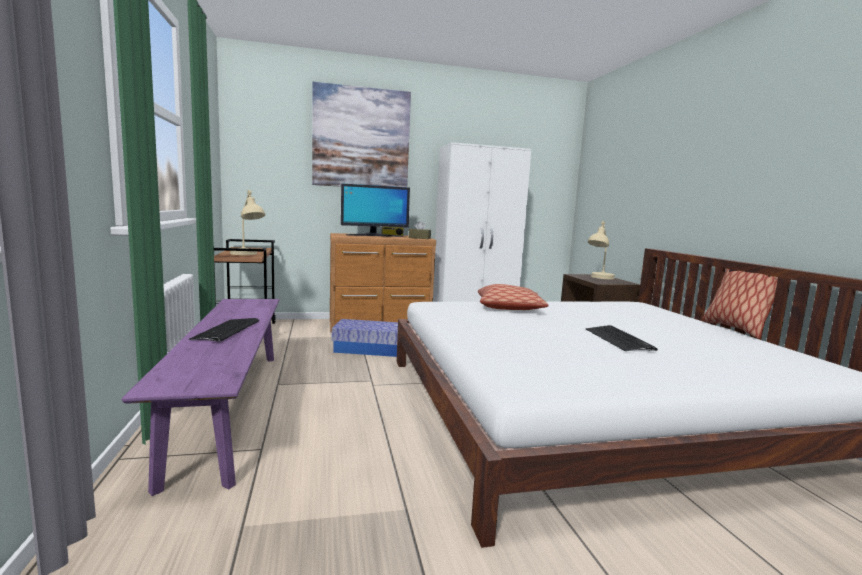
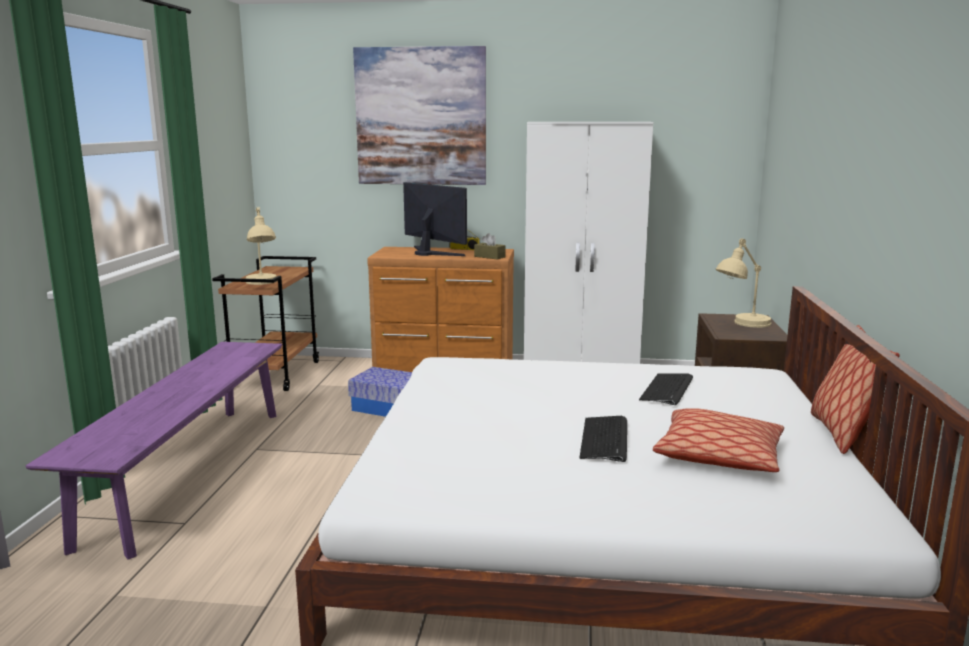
camera: 20 degrees right, 5 degrees up
keyboard [189,318,259,342] -> keyboard moved to [639,373,693,405]
monitor [341,183,410,237] -> monitor turned 135 degrees counterclockwise [403,182,467,256]
pillow [478,284,549,310] -> pillow moved to [653,408,784,472]

